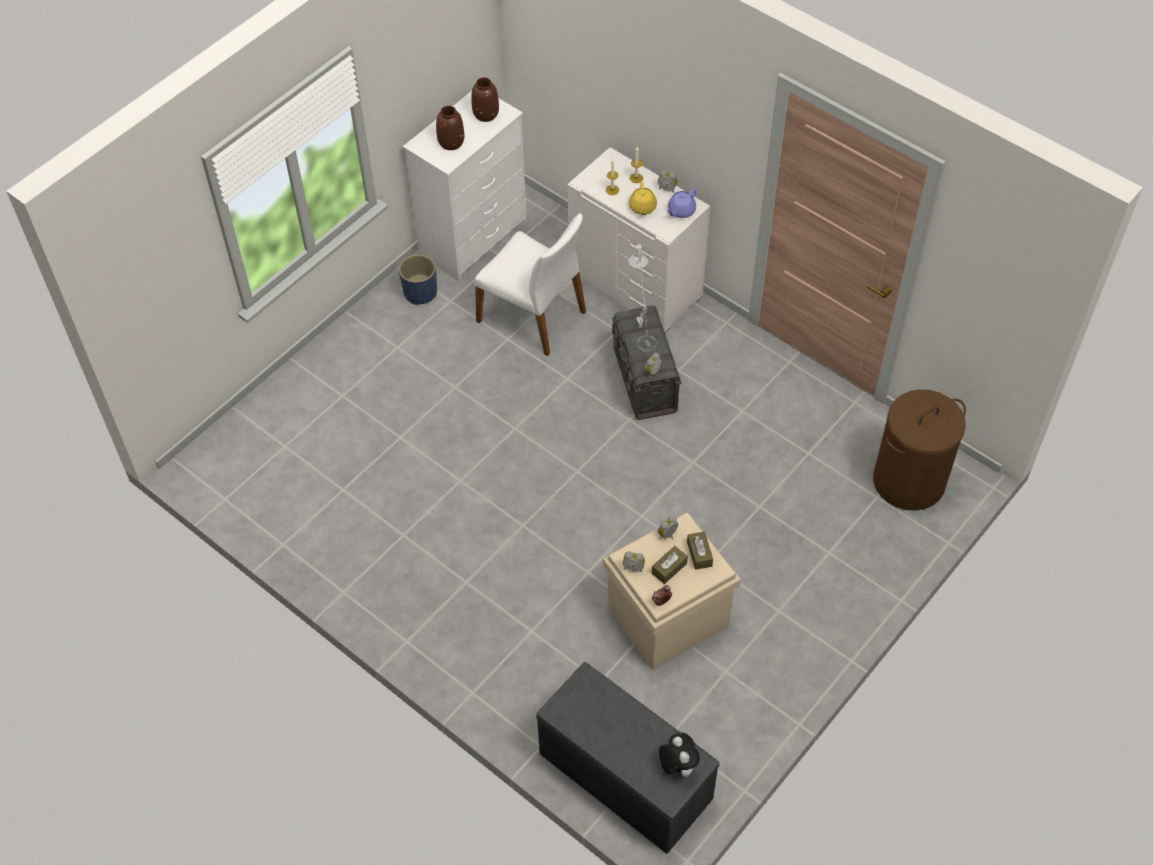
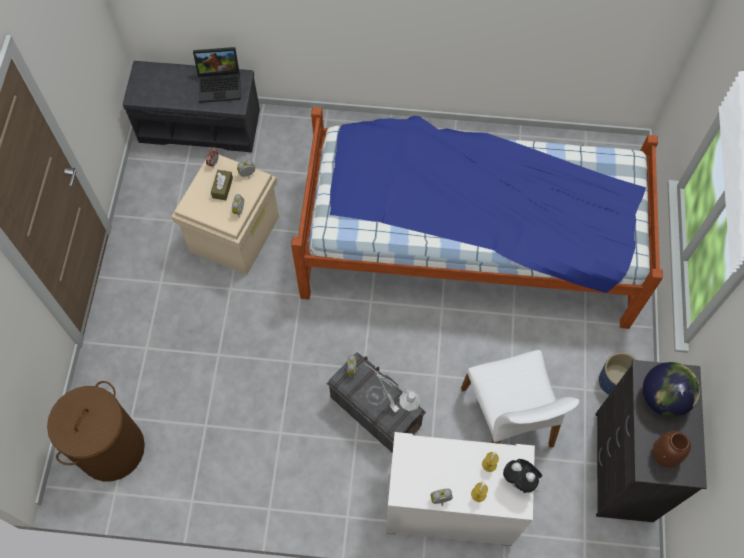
camera: 145 degrees right, 10 degrees up
white dresser [403,91,527,281] -> black dresser [596,360,707,522]
brown vase [436,106,464,150] -> globe [643,362,700,417]
white chair [475,213,586,356] -> white chair turned 105 degrees counterclockwise [461,350,579,448]
yellow teapot [629,182,657,215] -> none
plush toy [659,733,700,777] -> plush toy moved to [503,459,542,493]
purple teapot [667,189,696,218] -> none
brown tissue box [687,531,713,570] -> none
none -> laptop [193,47,241,103]
none -> bed [291,107,663,329]

